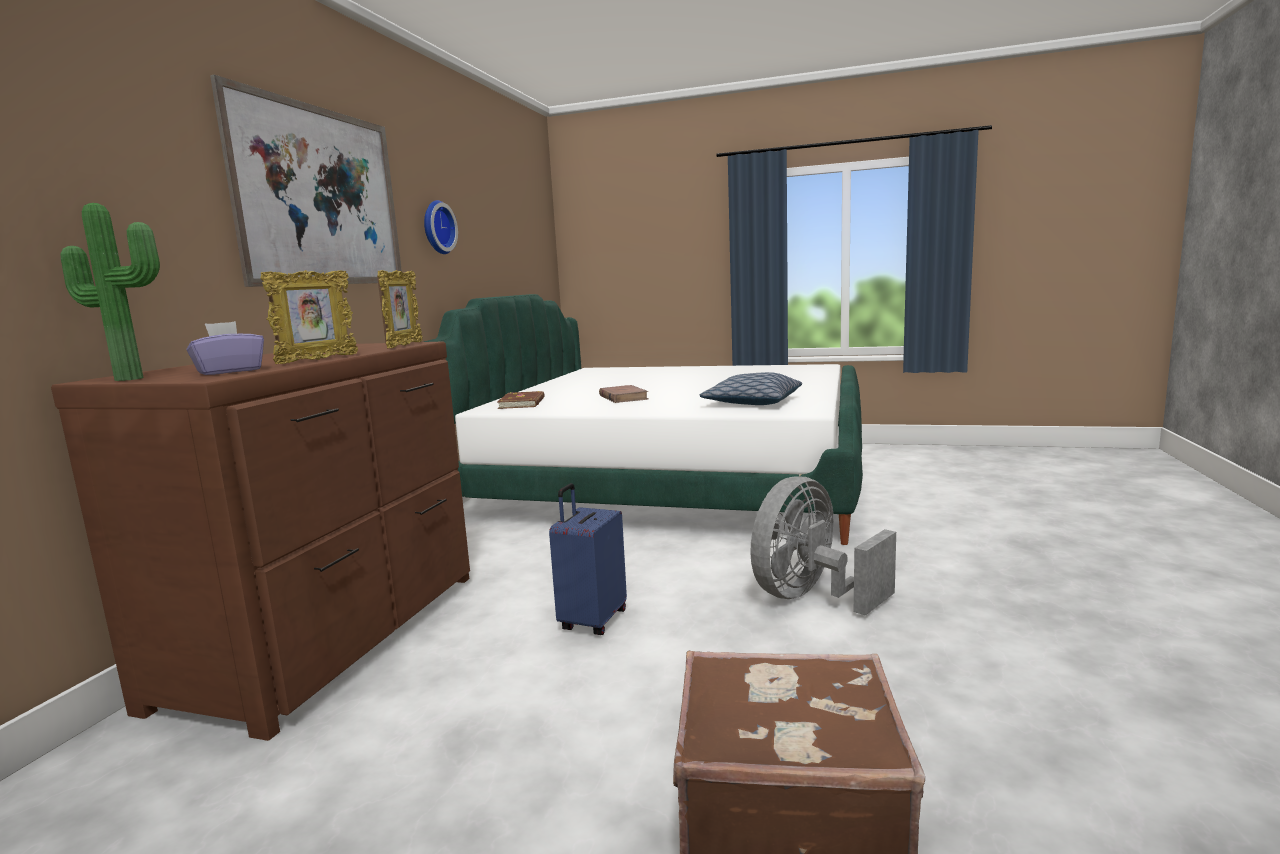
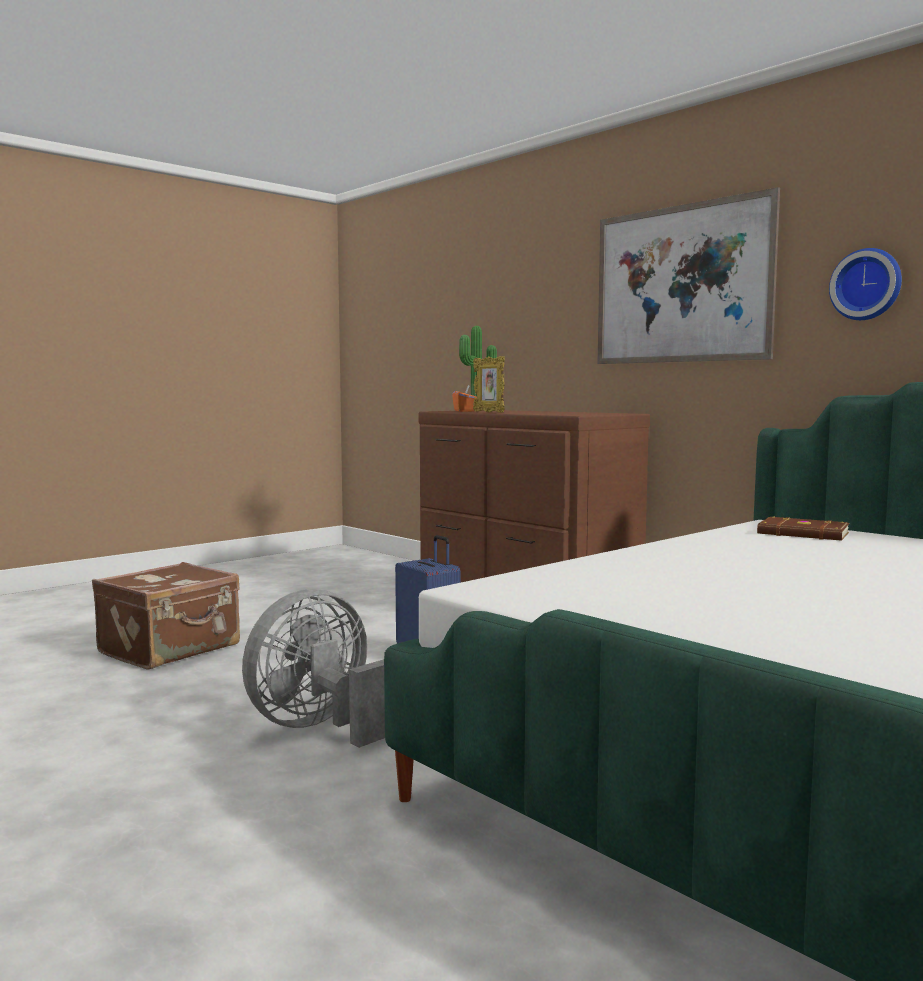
camera: 120 degrees right, 5 degrees down
purple tissue box [187,321,264,375] -> orange tissue box [452,385,477,412]
picture frame [377,270,422,348] -> none
brown book [599,385,648,403] -> none
pillow [700,372,802,405] -> none
grey fan [750,476,896,616] -> grey fan turned 120 degrees counterclockwise [242,589,385,748]

